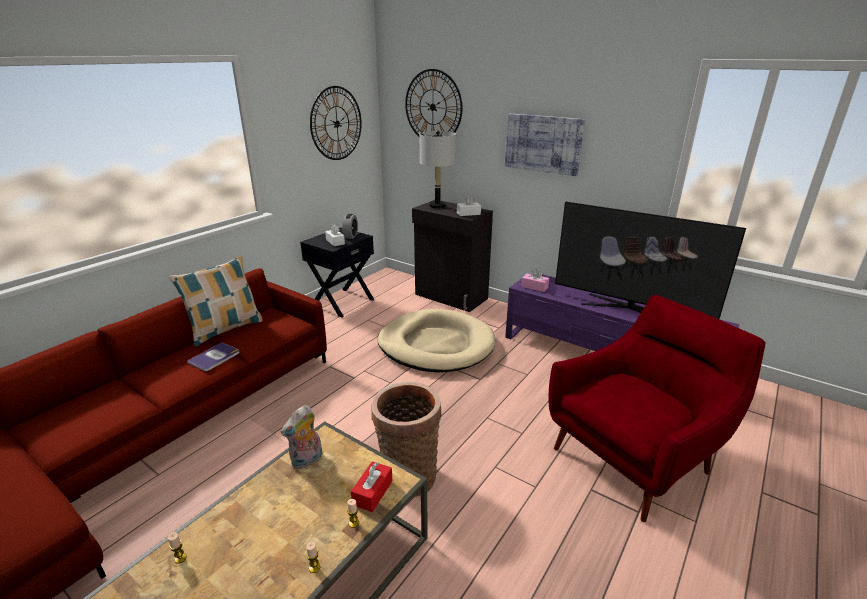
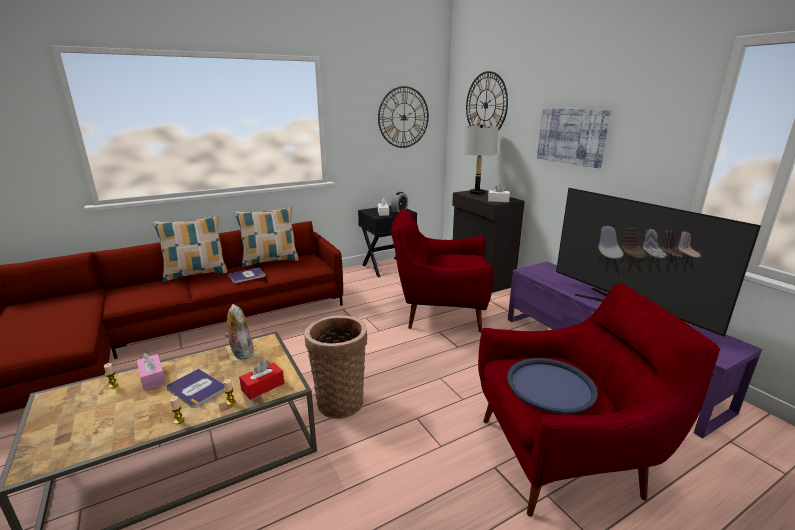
camera: 25 degrees right, 5 degrees down
plush toy [281,405,322,470] -> plush toy turned 75 degrees clockwise [225,304,254,359]
beige dog bed [377,309,495,373] -> red armchair [391,209,493,332]
pink tissue box [522,269,549,292] -> pink tissue box moved to [137,352,166,391]
none -> pillow [153,215,227,282]
none -> book [166,368,225,408]
none -> blue tray [507,358,598,414]

